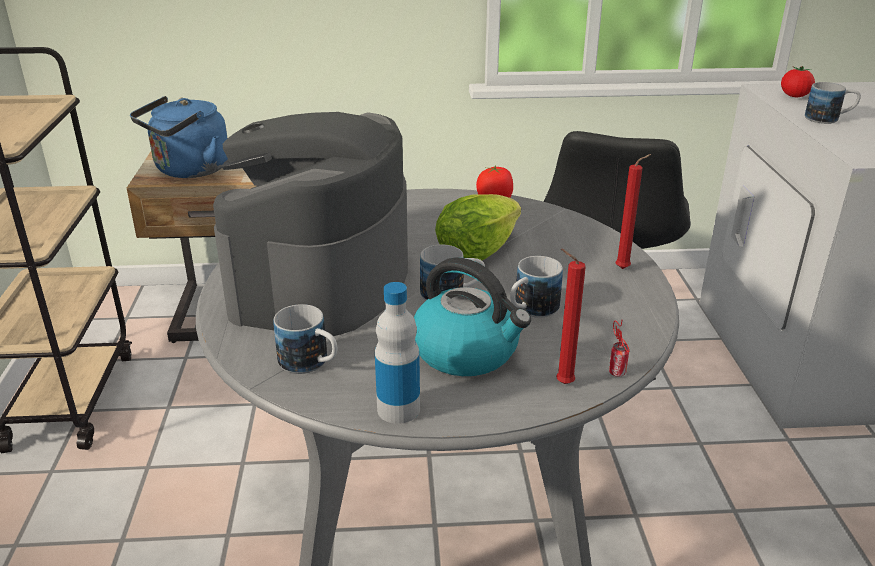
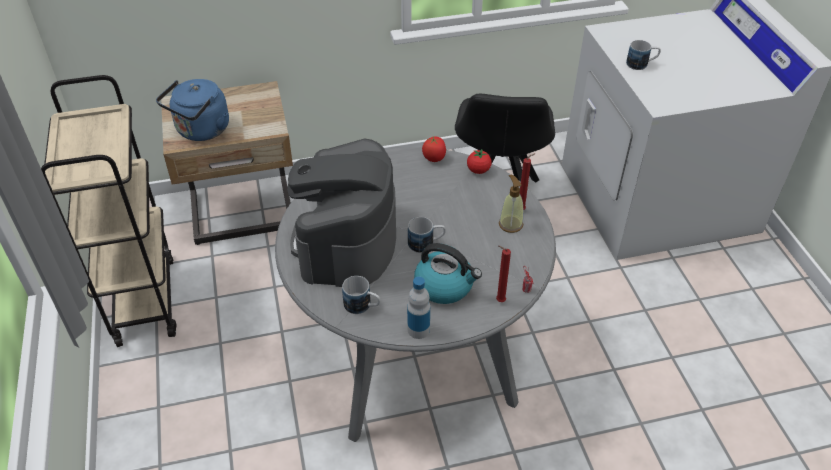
camera: 10 degrees left, 15 degrees up
lettuce [435,194,521,260] -> none
mug [510,256,563,318] -> none
tomato [781,66,815,97] -> tomato moved to [467,149,492,174]
none -> soap dispenser [499,175,524,233]

